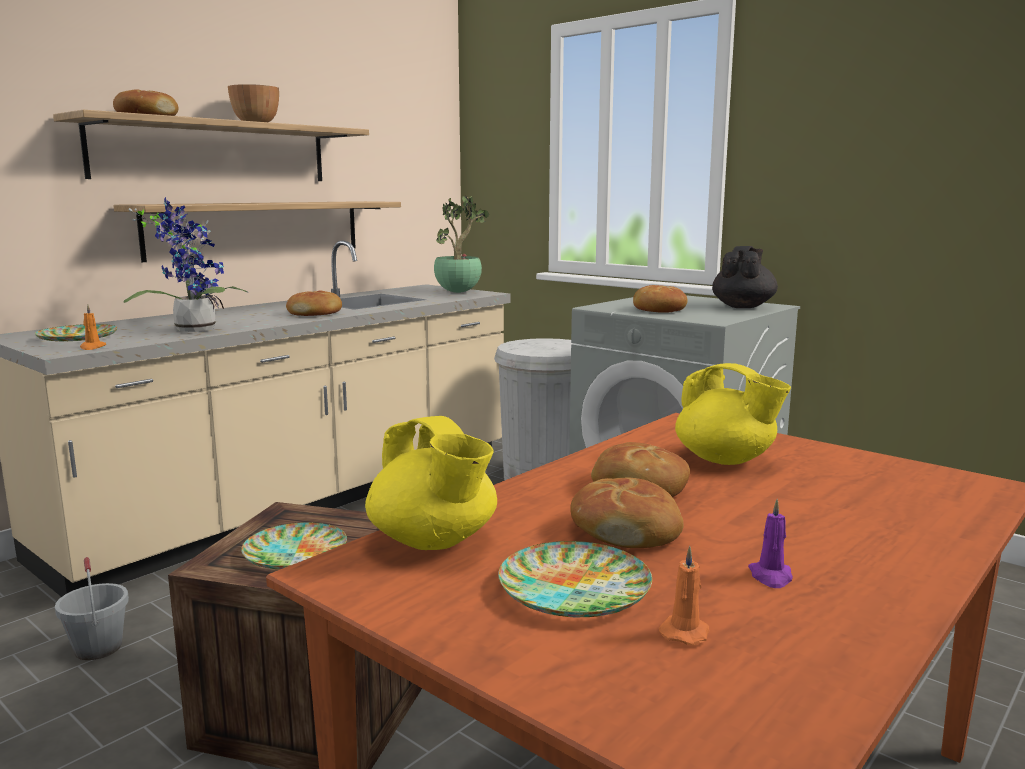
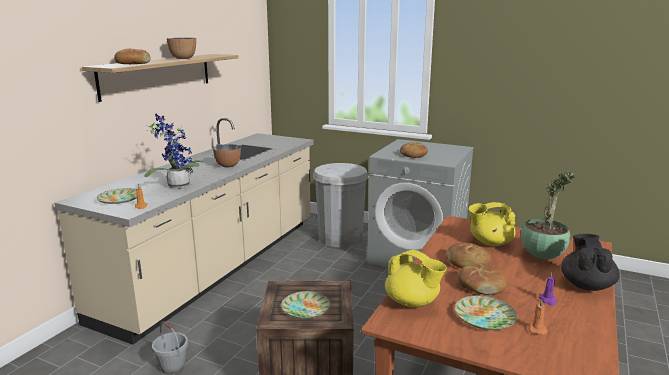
camera: 15 degrees left, 5 degrees up
shelf [113,201,401,262] -> none
bread [286,291,342,316] -> bowl [213,144,241,167]
potted plant [434,195,489,293] -> potted plant moved to [521,172,574,259]
yellow teapot [675,363,791,465] -> yellow teapot turned 150 degrees clockwise [469,202,516,246]
black teapot [712,246,778,308] -> black teapot moved to [561,234,620,291]

